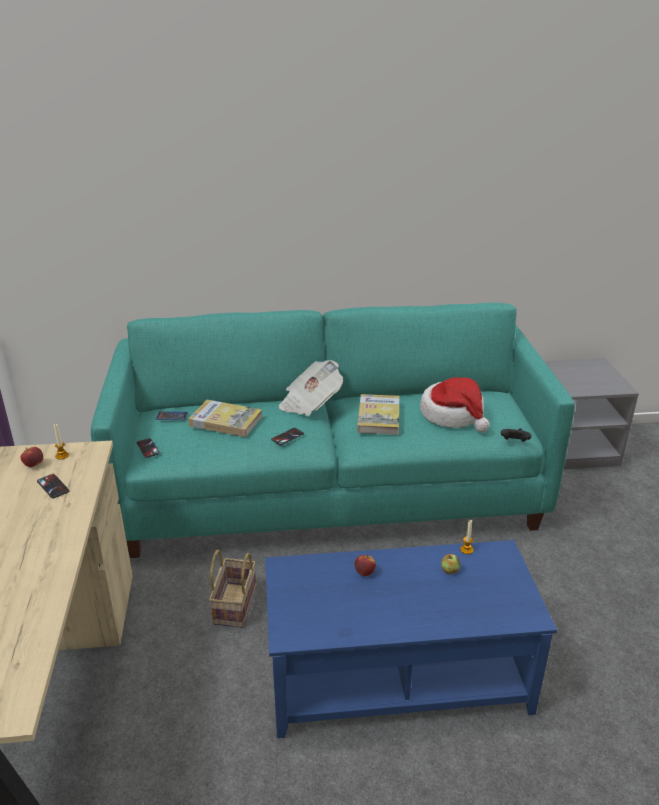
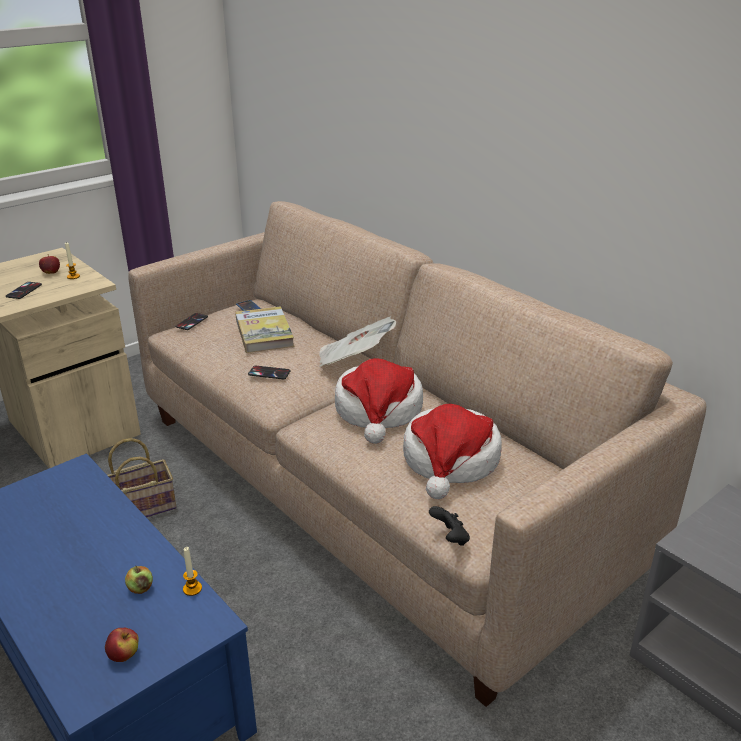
camera: 55 degrees right, 0 degrees up
turquoise sofa [91,303,575,558] -> beige sofa [128,201,706,707]
apple [355,555,376,576] -> apple moved to [105,628,139,662]
book [357,394,399,435] -> hat [335,358,423,444]

